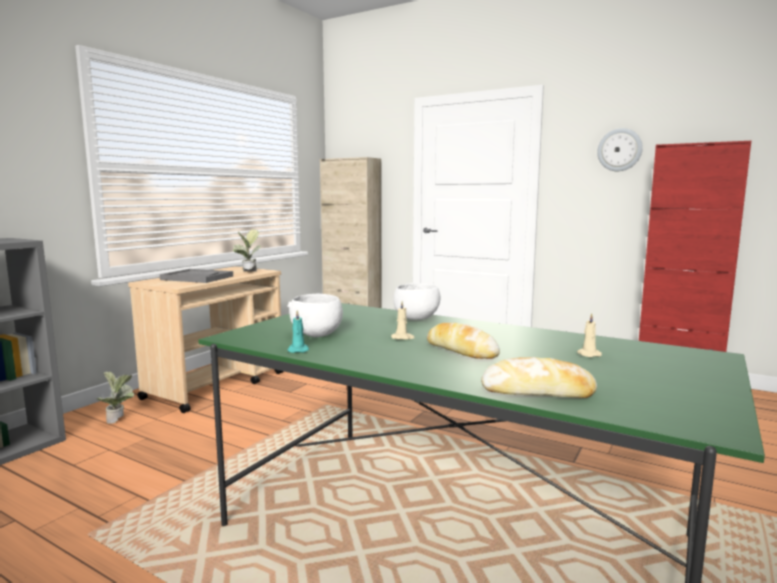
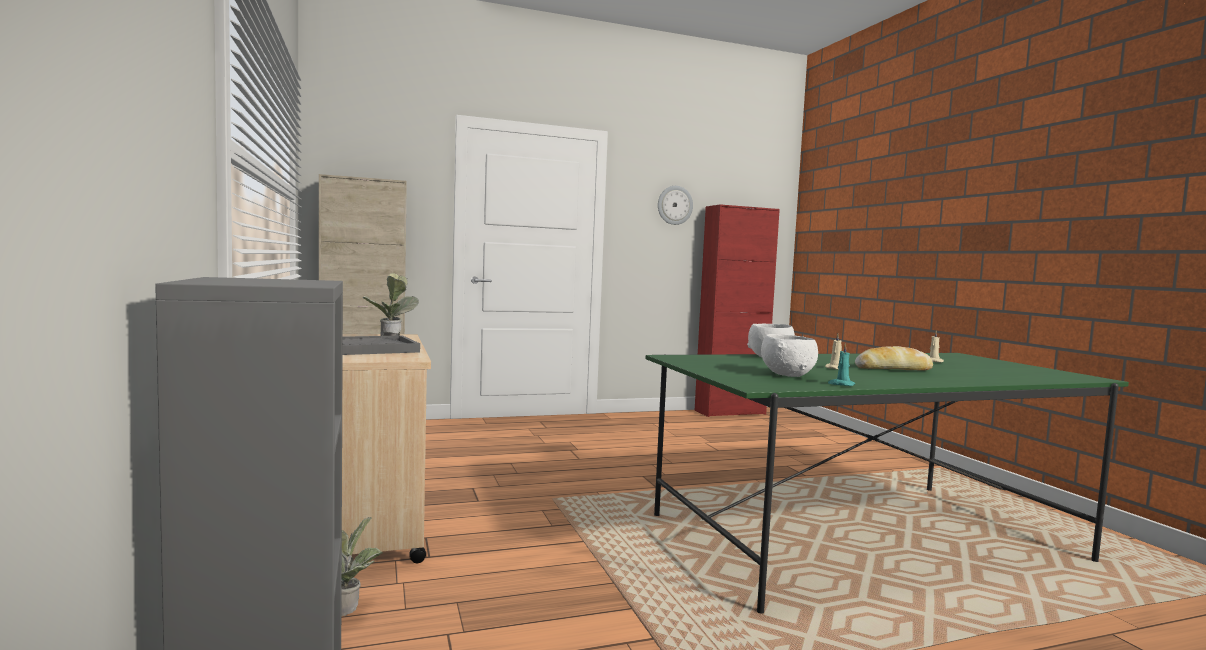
camera: 50 degrees left, 5 degrees down
bread [481,357,597,398] -> none

